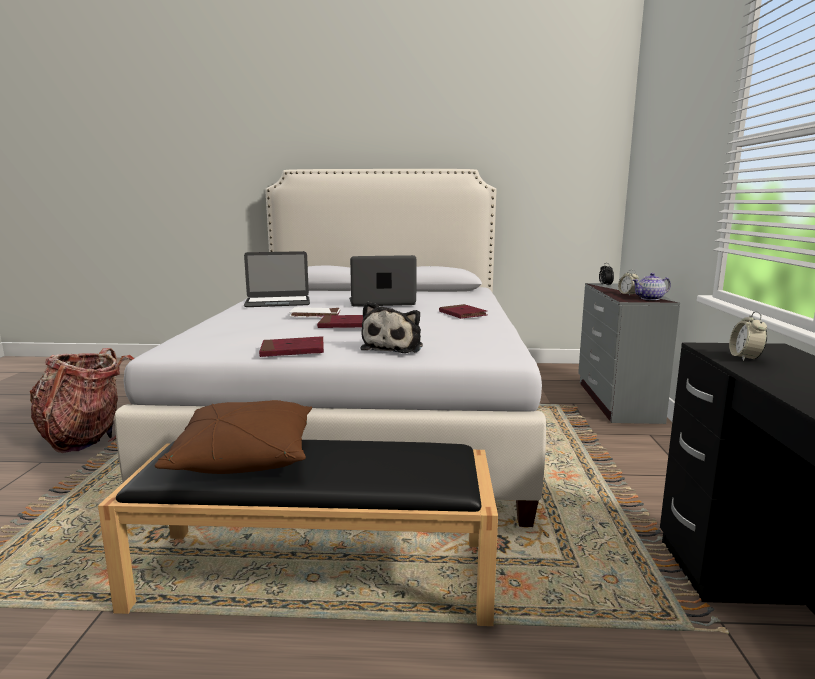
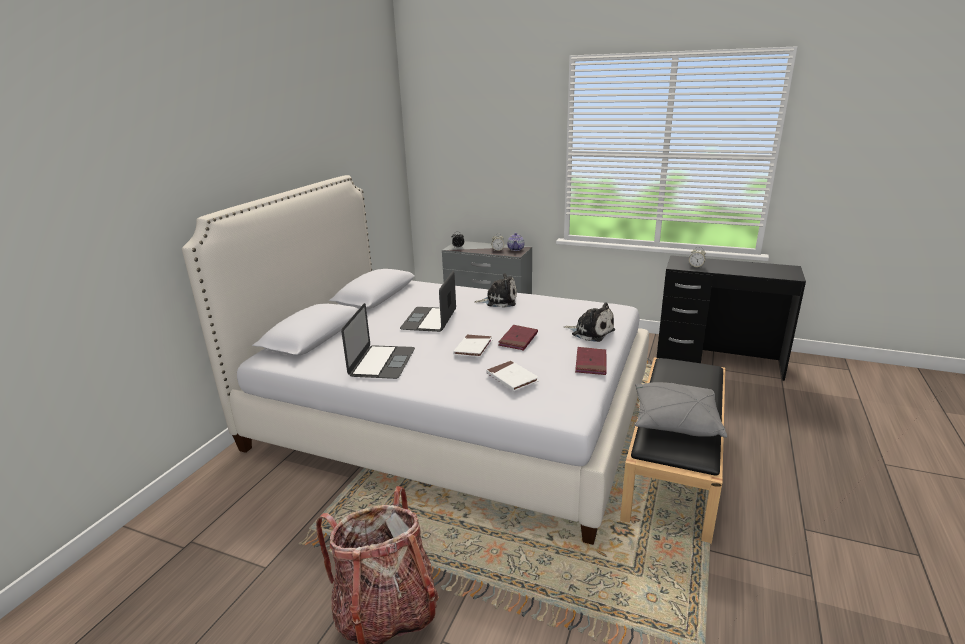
camera: 70 degrees left, 10 degrees up
brown pillow [155,400,312,474] -> grey pillow [635,382,727,438]
red book [439,304,487,319] -> plush toy [474,273,517,308]
none -> white book [486,361,539,391]

